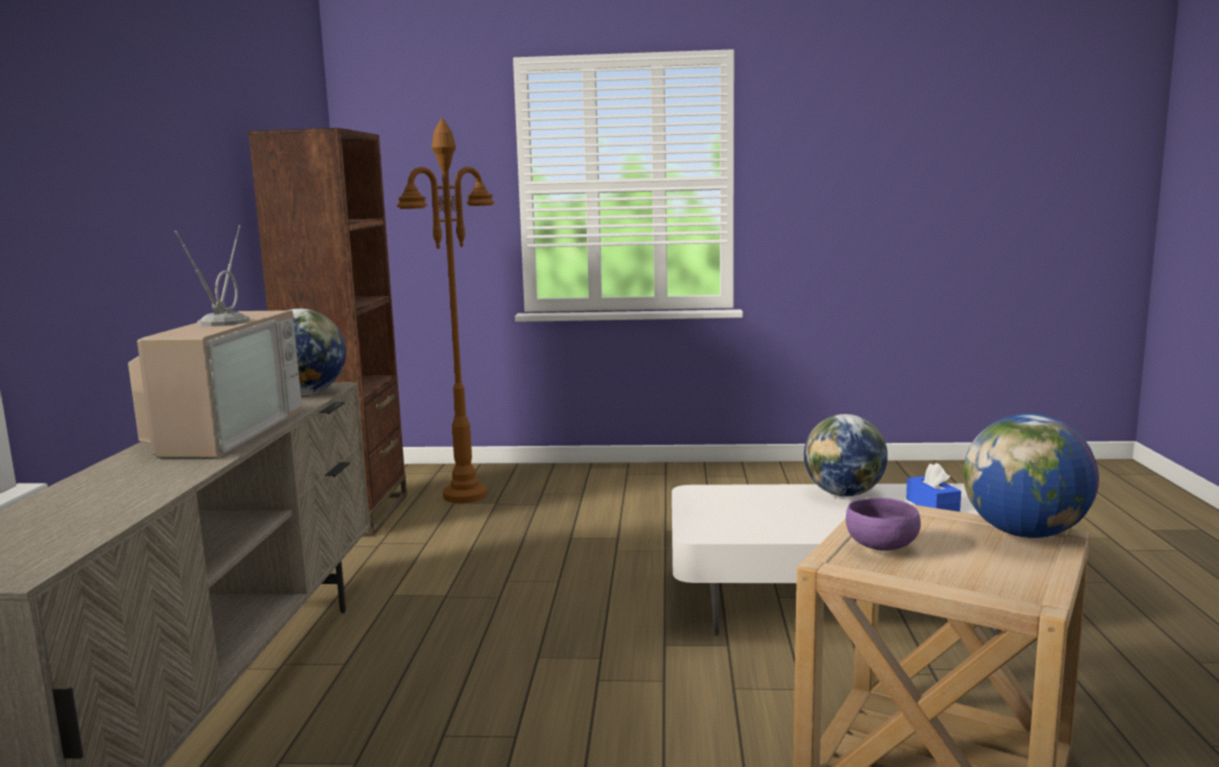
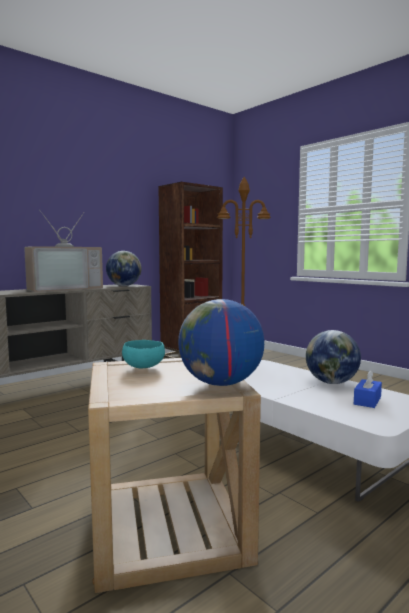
camera: 45 degrees right, 5 degrees down
purple bowl [846,498,921,551] -> turquoise bowl [122,340,165,368]

